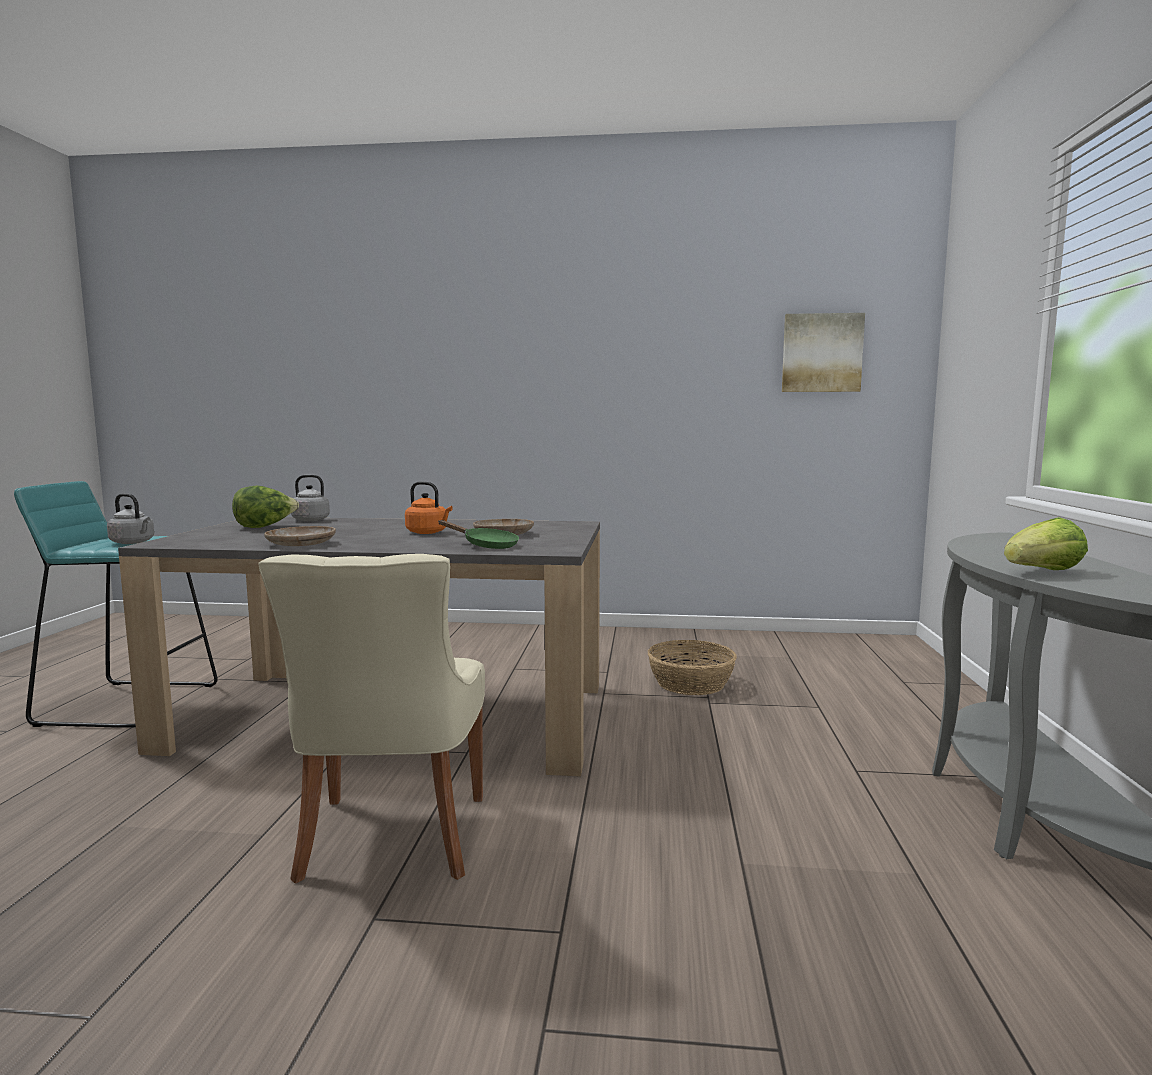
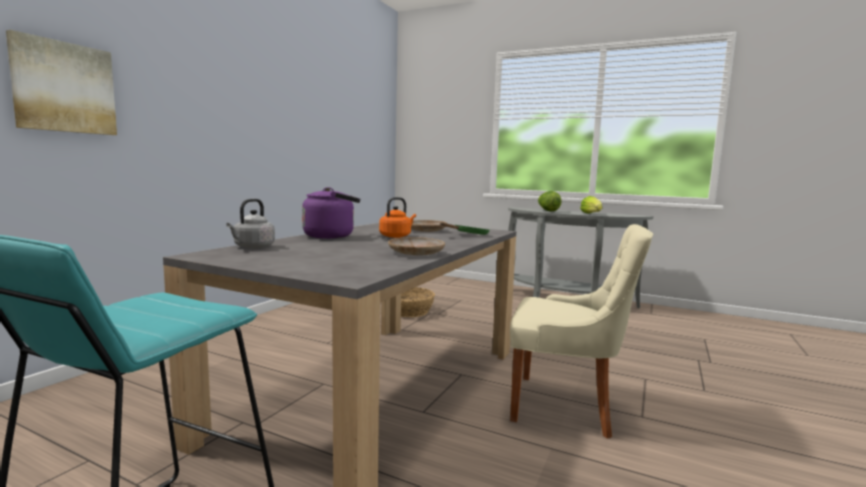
camera: 70 degrees left, 0 degrees up
grey kettle [107,493,154,544] -> none
lettuce [232,486,299,528] -> lettuce moved to [538,191,561,212]
picture [782,313,865,392] -> picture moved to [6,30,117,135]
none -> purple kettle [302,187,360,239]

